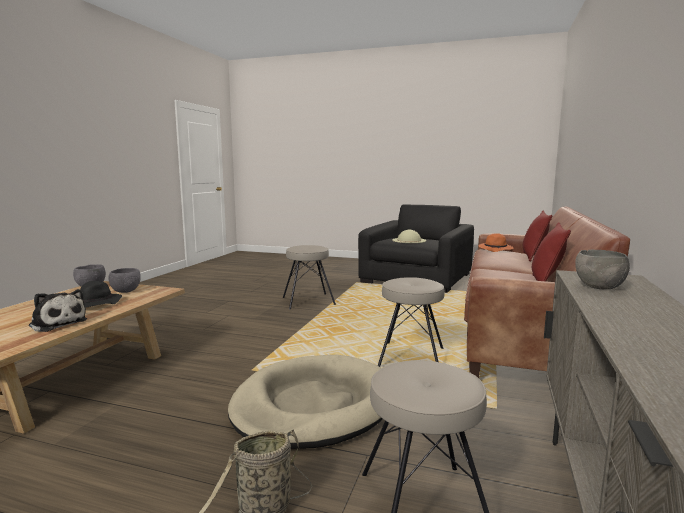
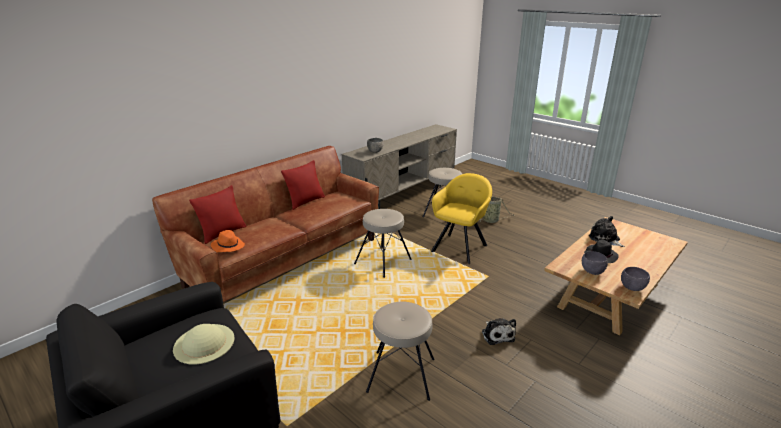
camera: 155 degrees left, 15 degrees up
beige dog bed [228,355,382,449] -> yellow armchair [431,173,492,264]
none -> plush toy [482,318,516,345]

